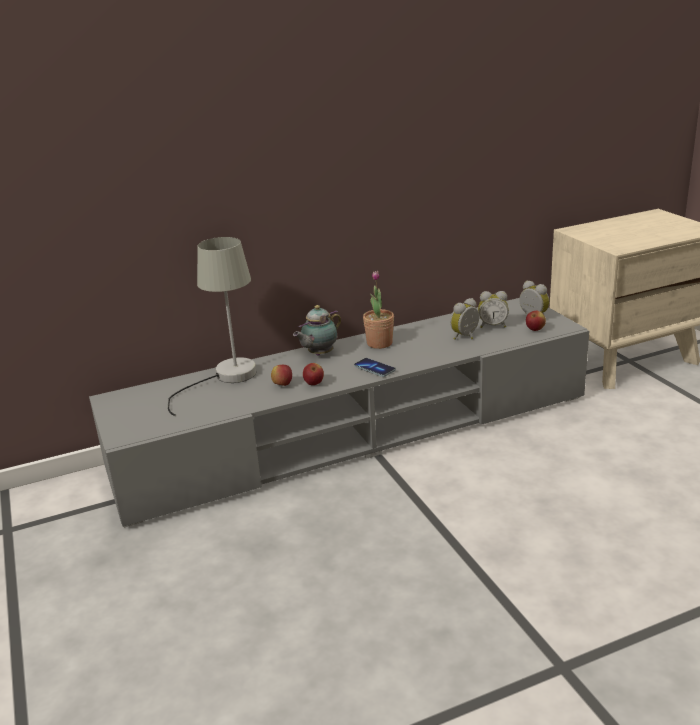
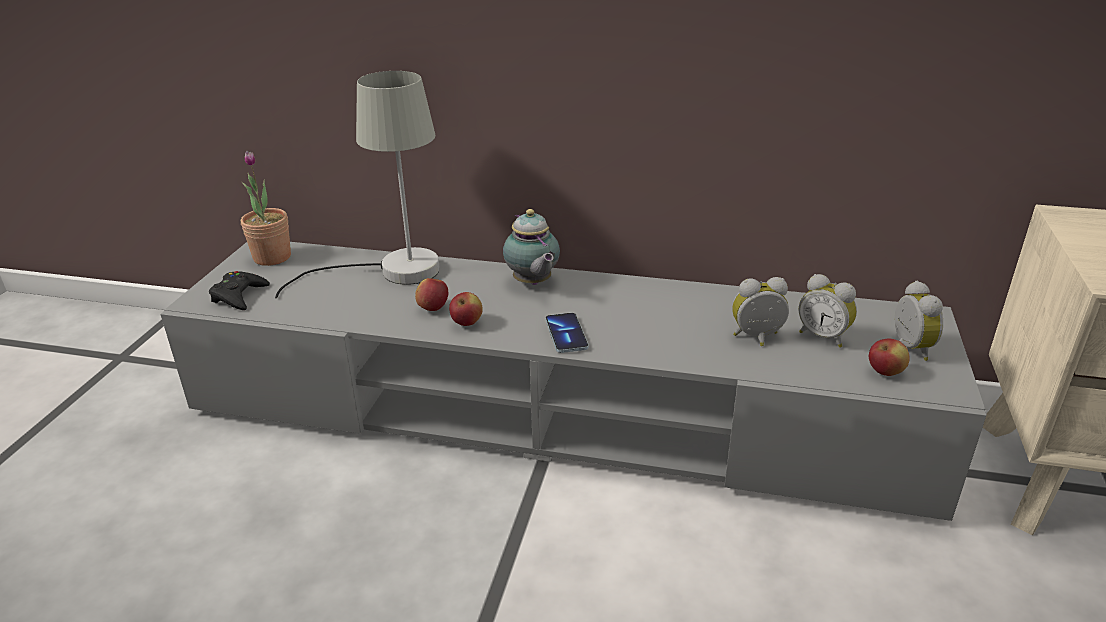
camera: 35 degrees right, 5 degrees up
teapot [293,305,341,356] -> teapot turned 105 degrees counterclockwise [503,209,560,285]
potted plant [363,271,394,349] -> potted plant moved to [241,151,291,266]
none -> black game controller [209,271,270,310]

